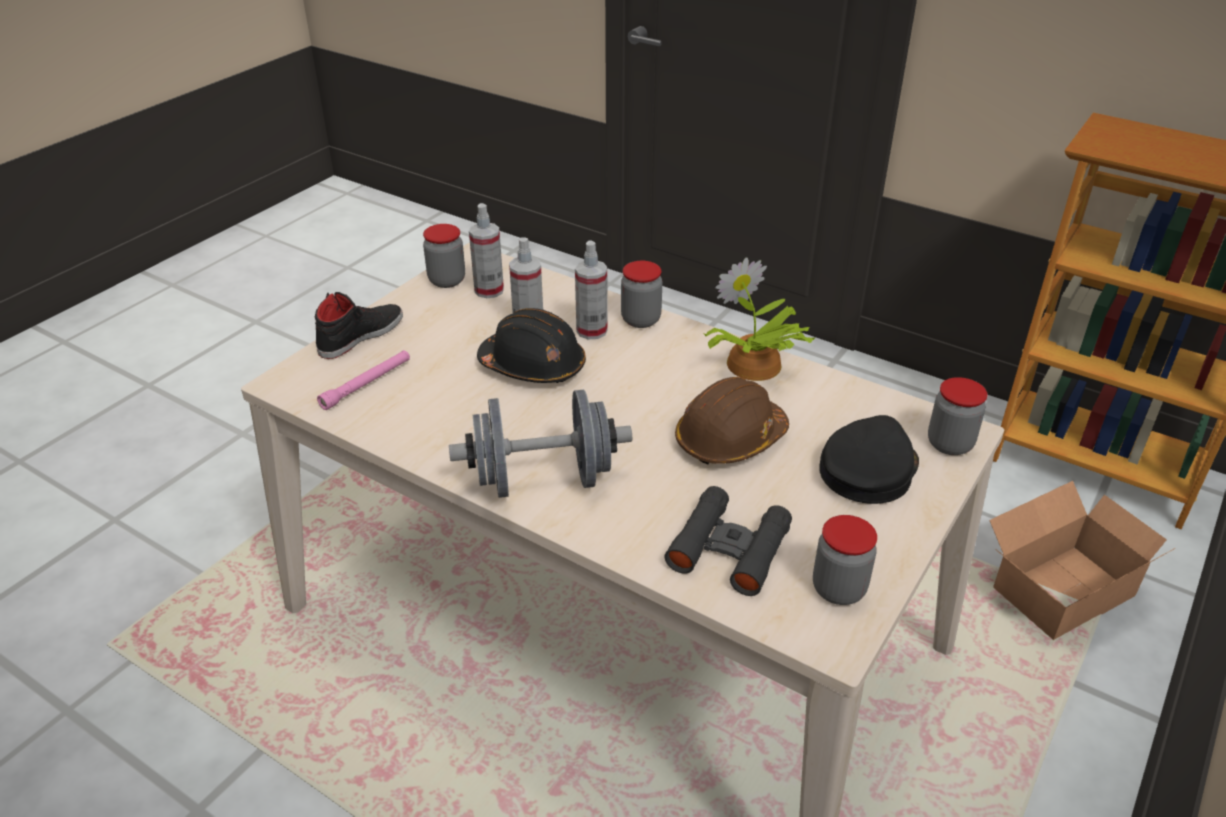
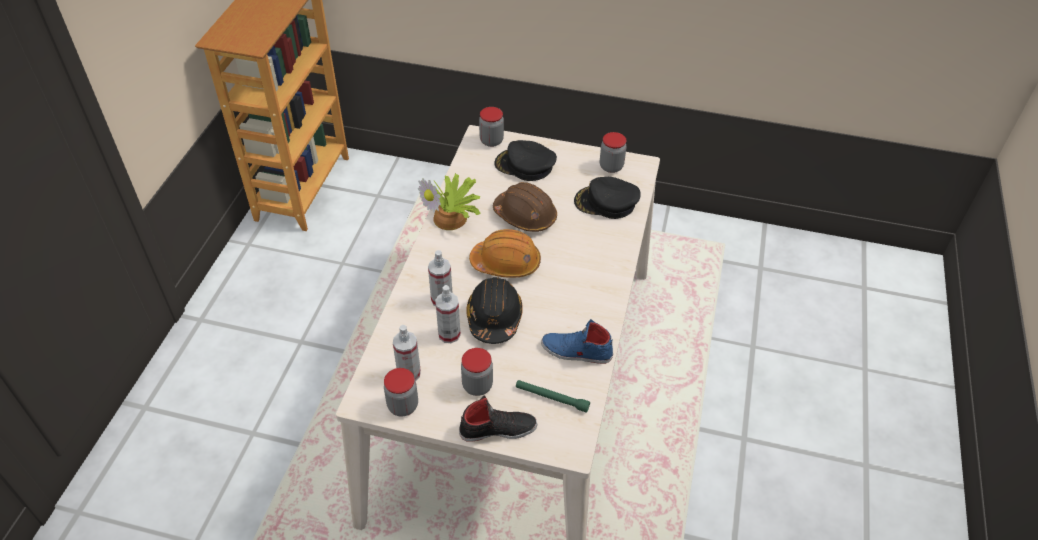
camera: 110 degrees left, 10 degrees up
black shoe [315,292,403,359] -> black shoe turned 150 degrees clockwise [459,395,537,442]
pink flashlight [317,350,410,410] -> green flashlight [516,380,590,413]
grey dumbbell [449,390,632,498] -> none
jar [621,261,662,328] -> jar moved to [461,348,493,396]
black binoculars [665,486,792,596] -> black cap [574,177,641,219]
cardboard box [989,481,1175,640] -> none
none -> orange hard hat [469,229,541,278]
none -> blue shoe [541,319,613,364]

